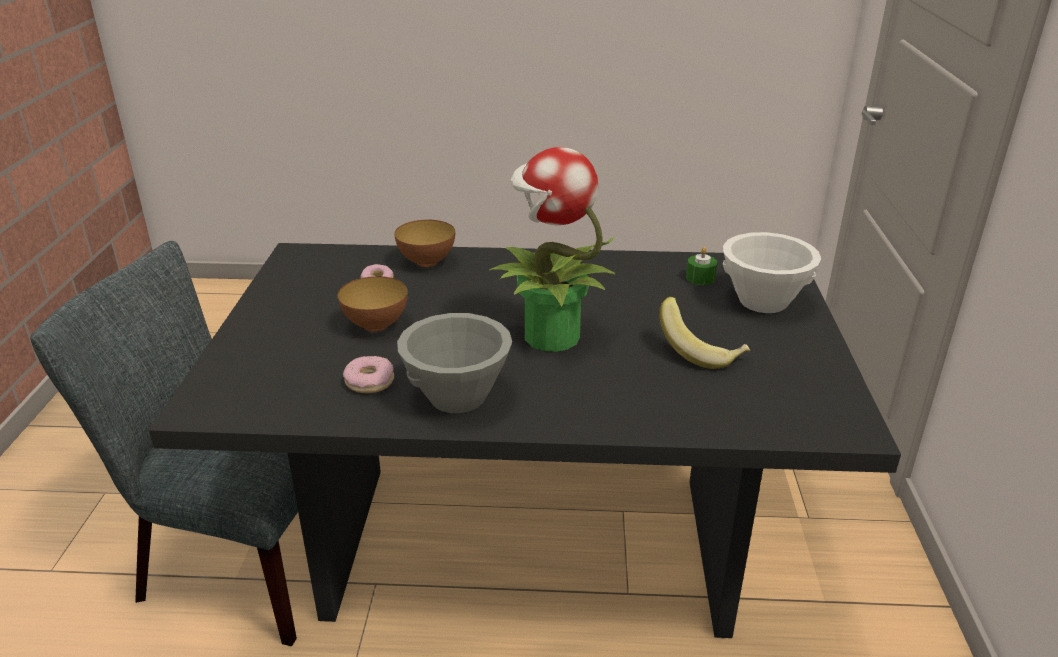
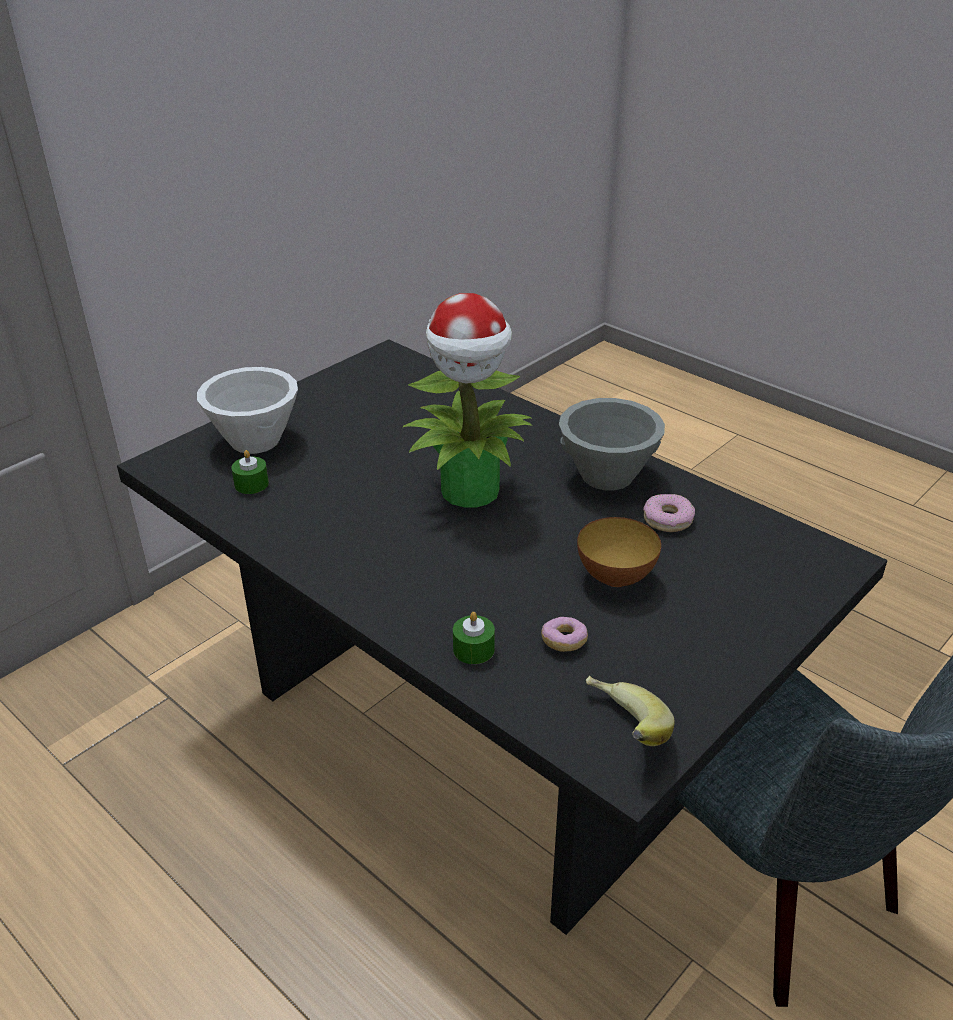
camera: 140 degrees left, 5 degrees up
bowl [394,220,455,267] -> green candle [453,612,495,664]
banana [659,297,750,369] -> banana moved to [586,676,675,746]

